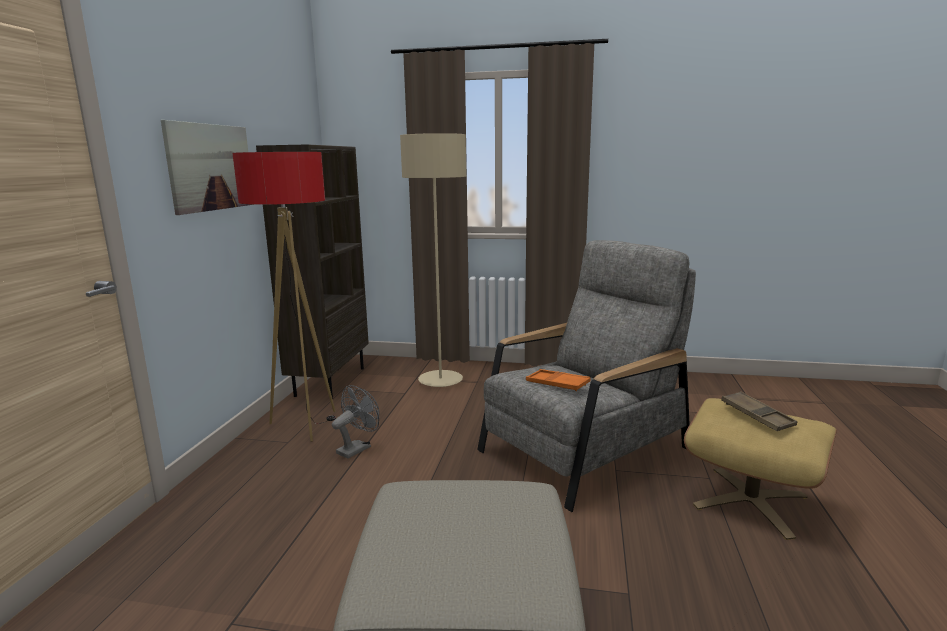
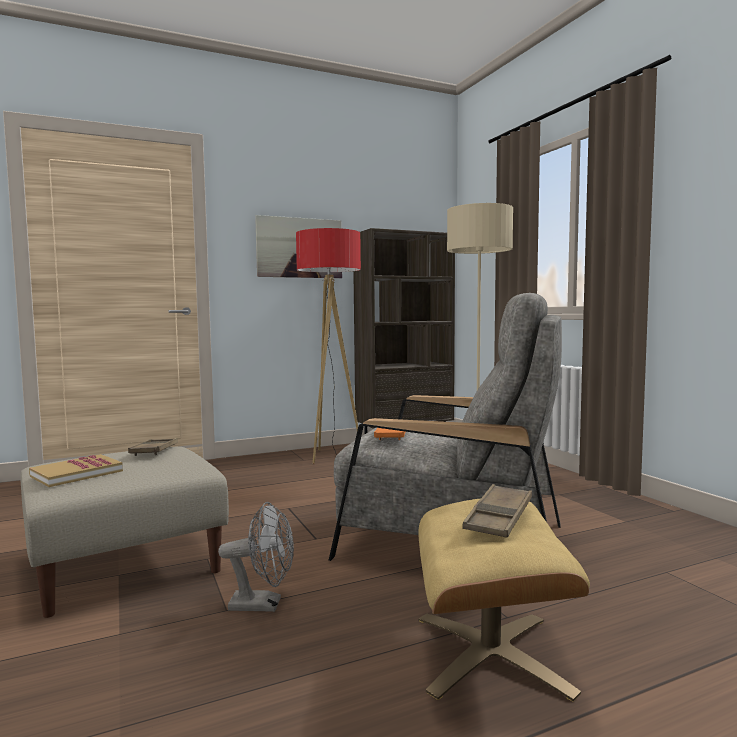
camera: 55 degrees right, 10 degrees down
grey fan [332,385,379,459] -> grey fan moved to [218,502,294,612]
none -> book [29,454,123,487]
none -> brown tray [128,438,178,456]

